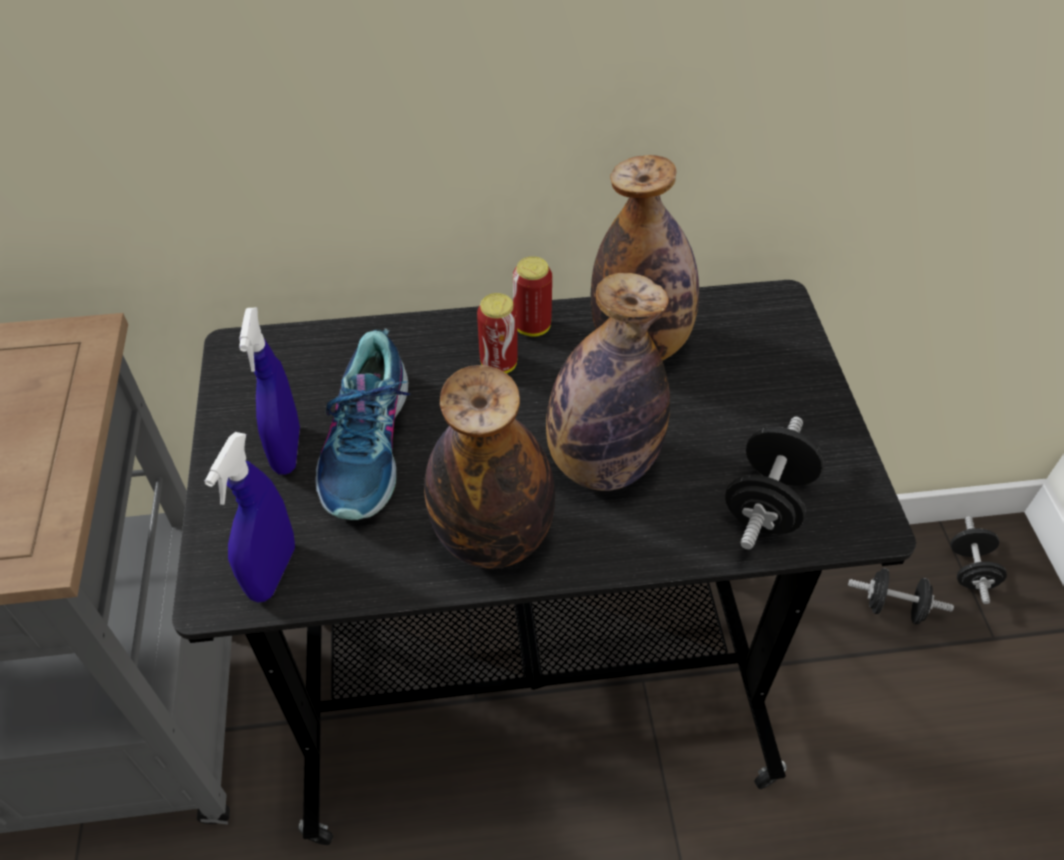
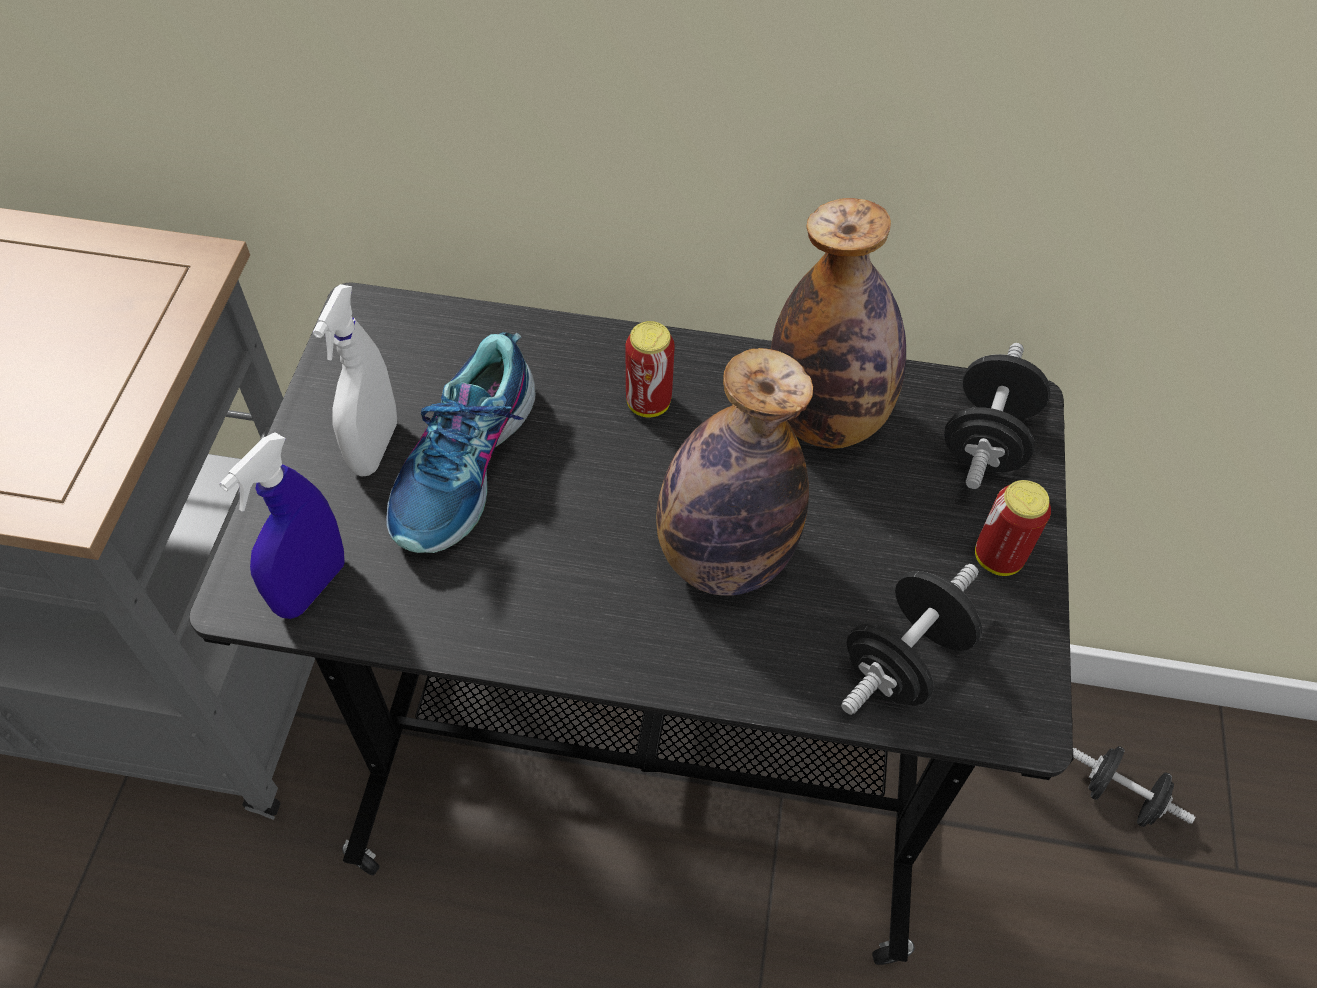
camera: 15 degrees right, 5 degrees up
blue spray bottle [239,307,300,475] -> white spray bottle [313,284,397,477]
bottle [424,365,555,569] -> none
can [513,256,552,337] -> can moved to [975,480,1051,576]
black dumbbell [951,516,1007,604] -> black dumbbell moved to [944,343,1050,489]

